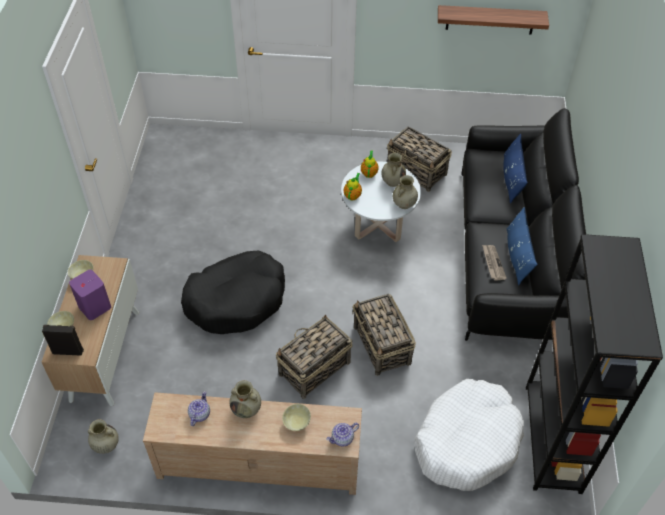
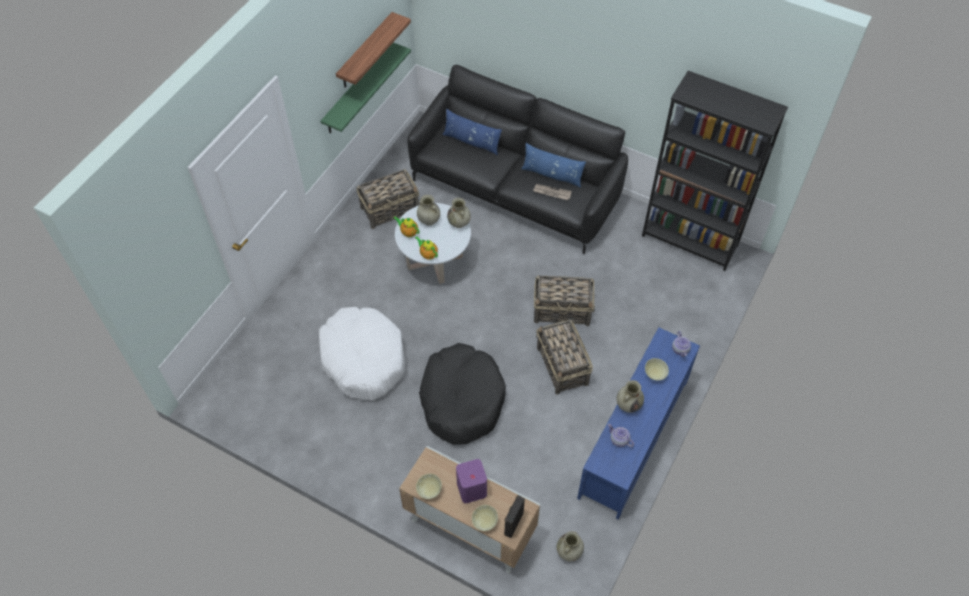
camera: 65 degrees left, 5 degrees up
beige tv stand [143,392,362,495] -> blue tv stand [577,327,700,520]
white dog bed [414,379,524,491] -> white dog bed moved to [319,307,405,400]
none -> green shelf [320,42,411,133]

